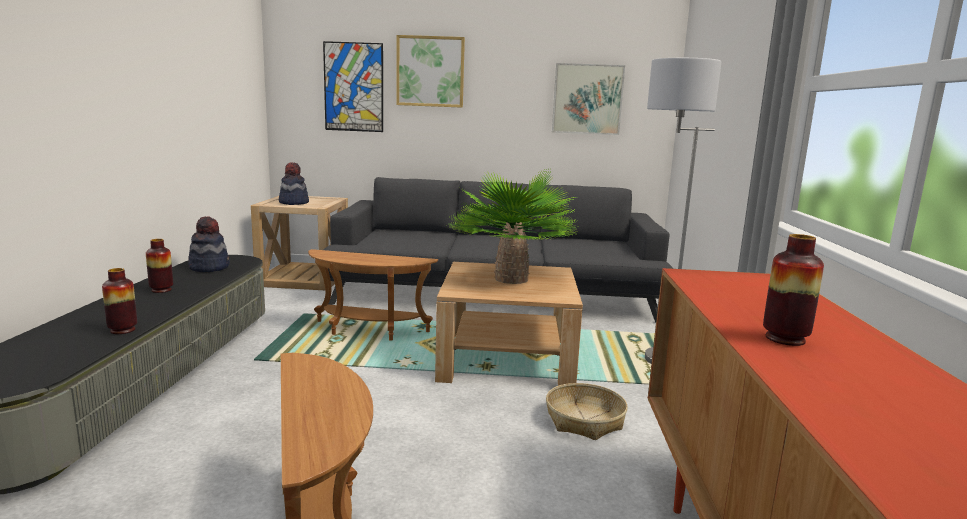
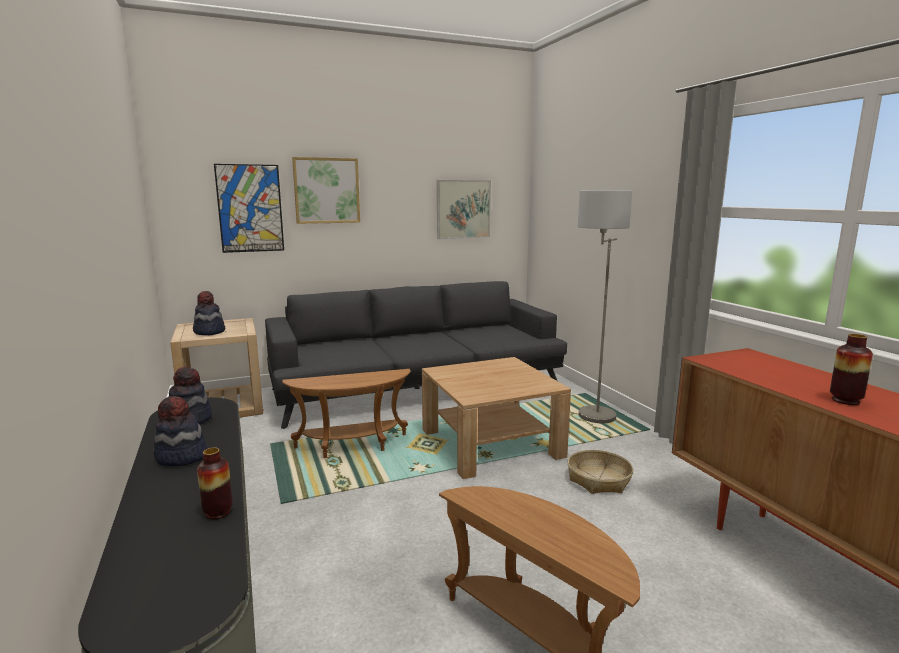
camera: 25 degrees left, 0 degrees up
vase [146,239,173,293] -> hat [153,396,207,466]
potted plant [447,170,579,284] -> none

